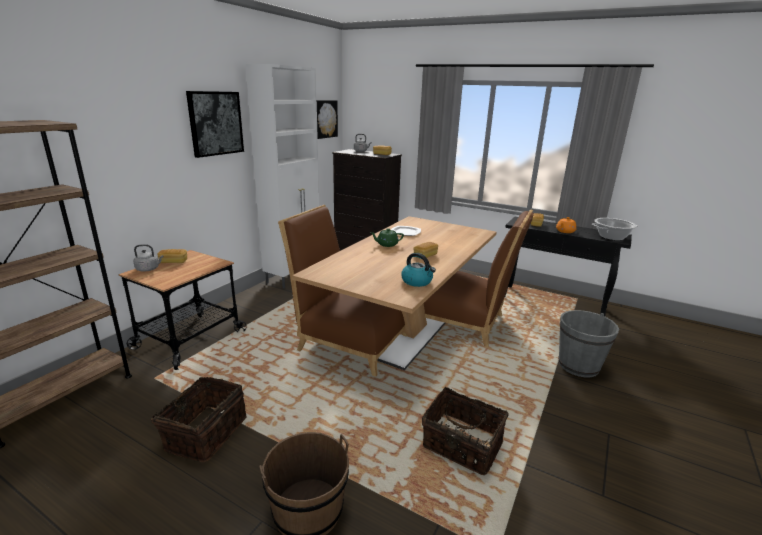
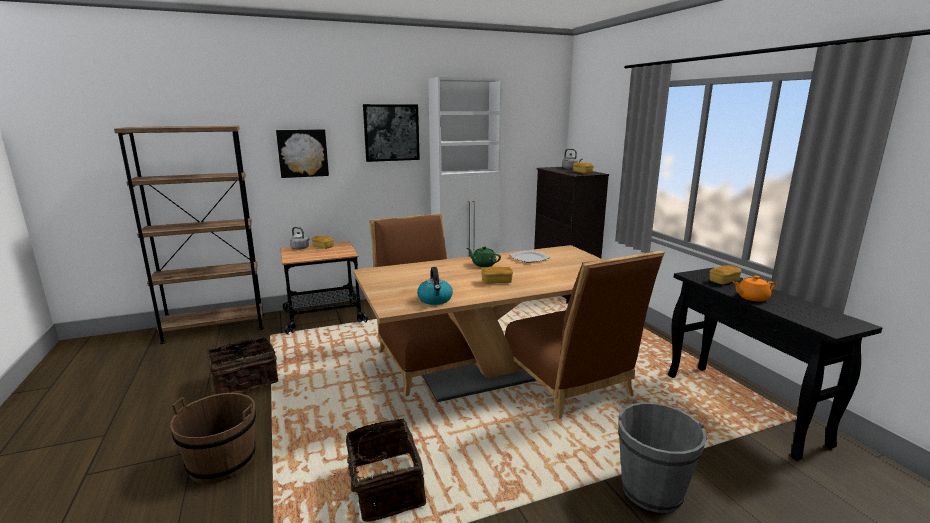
camera: 40 degrees right, 5 degrees down
picture [317,100,338,139] -> picture moved to [276,129,329,178]
cooking pot [592,218,638,241] -> none

